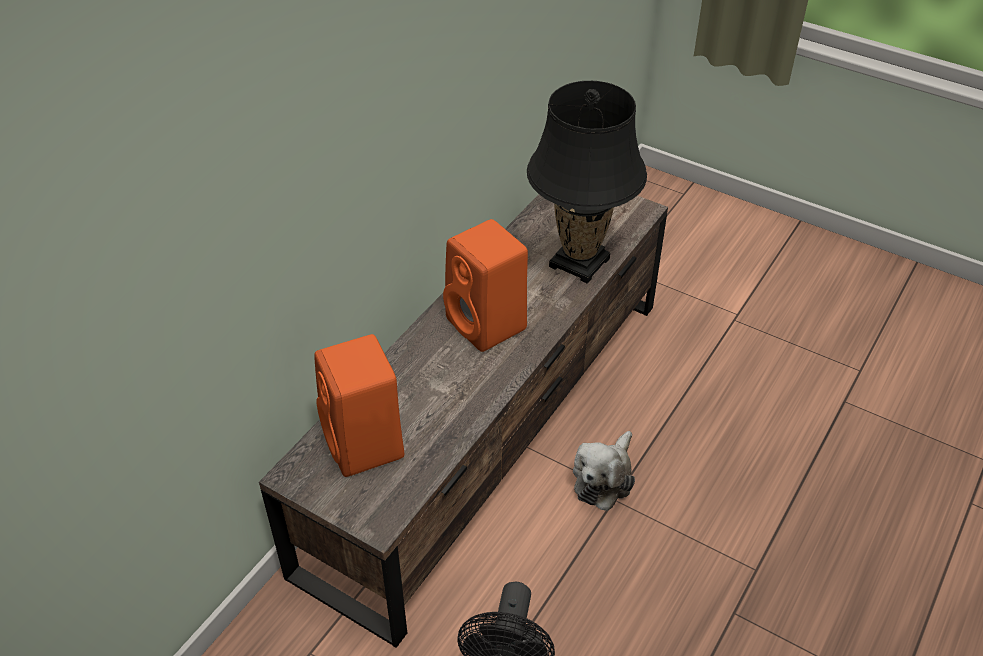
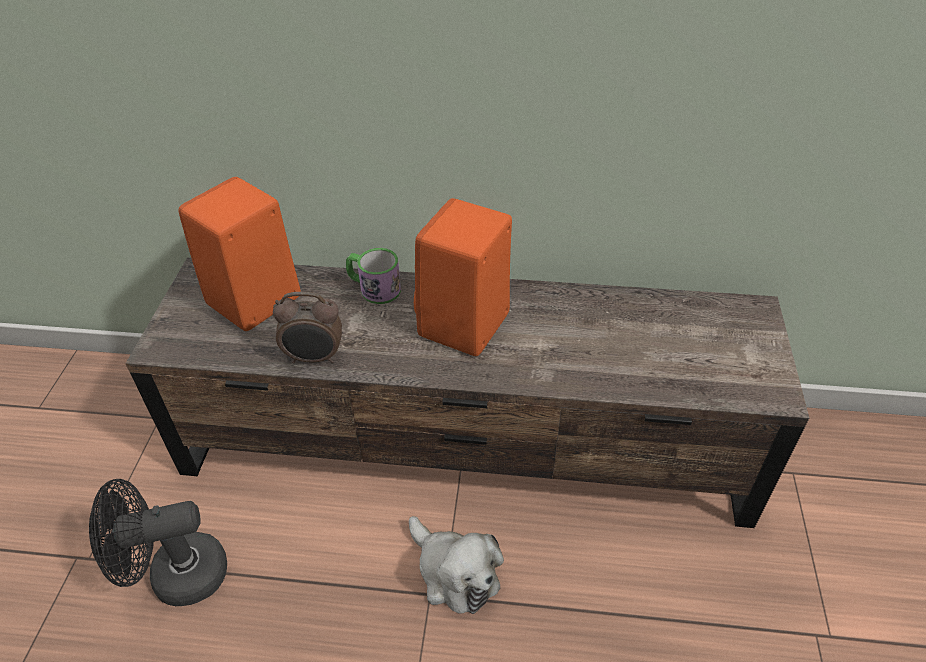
camera: 65 degrees right, 0 degrees up
black table lamp [527,81,647,284] -> none
plush toy [573,431,635,511] -> plush toy turned 135 degrees counterclockwise [409,516,504,614]
none -> alarm clock [273,292,342,363]
none -> mug [346,248,401,304]

